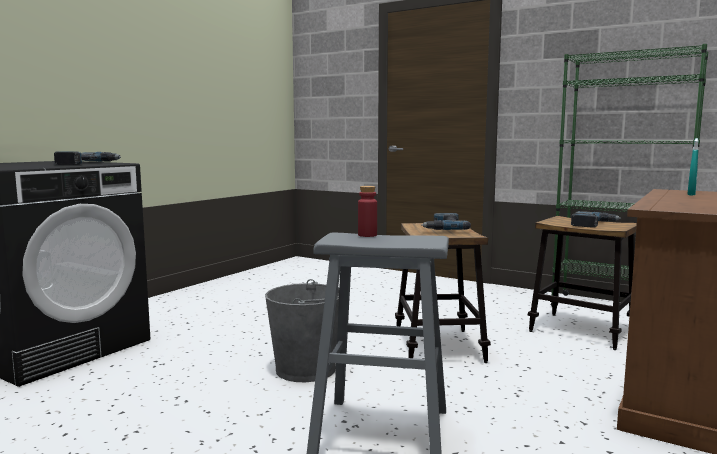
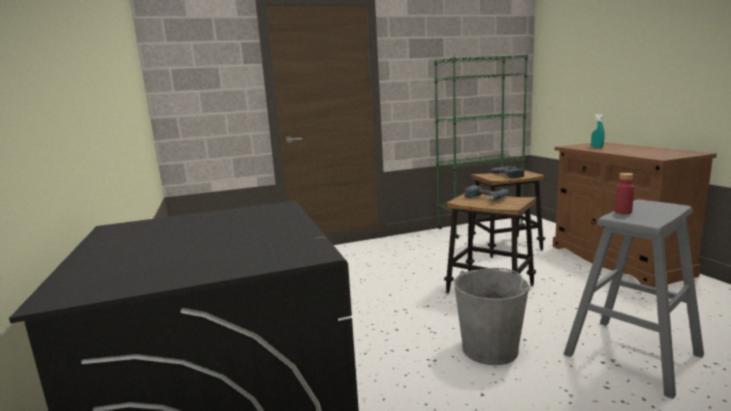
camera: 50 degrees left, 5 degrees up
power drill [54,151,121,165] -> none

